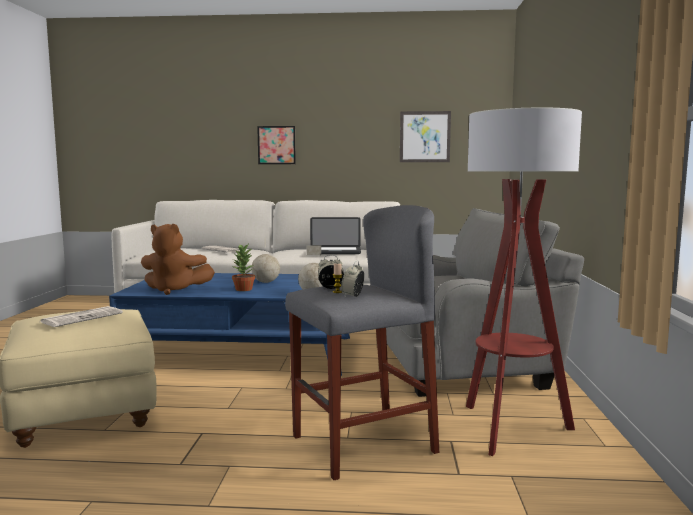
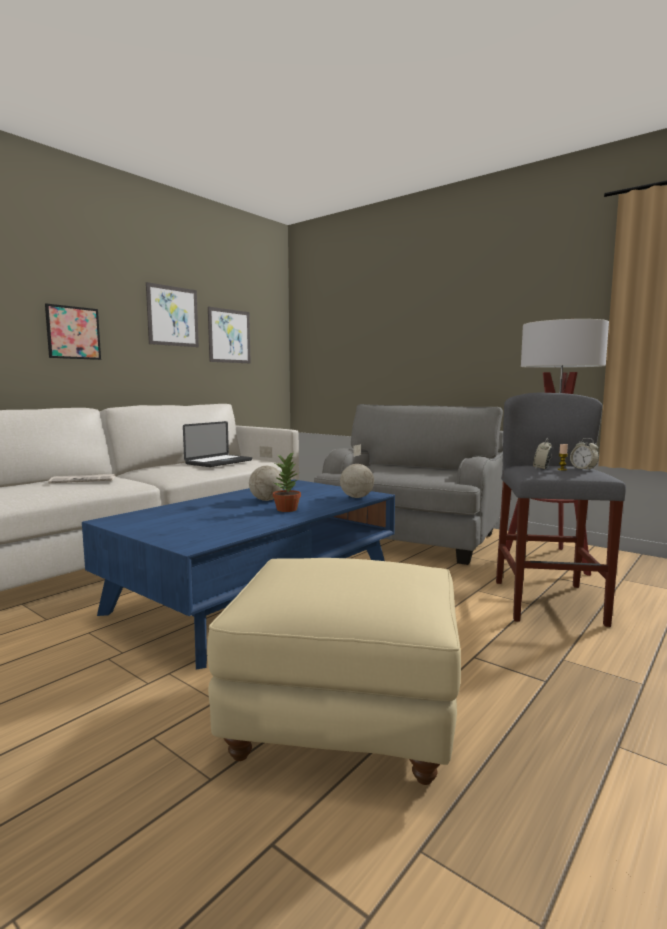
camera: 55 degrees left, 0 degrees up
newspaper [41,306,123,327] -> none
brown plush toy [141,224,215,295] -> none
none -> picture [146,282,199,347]

